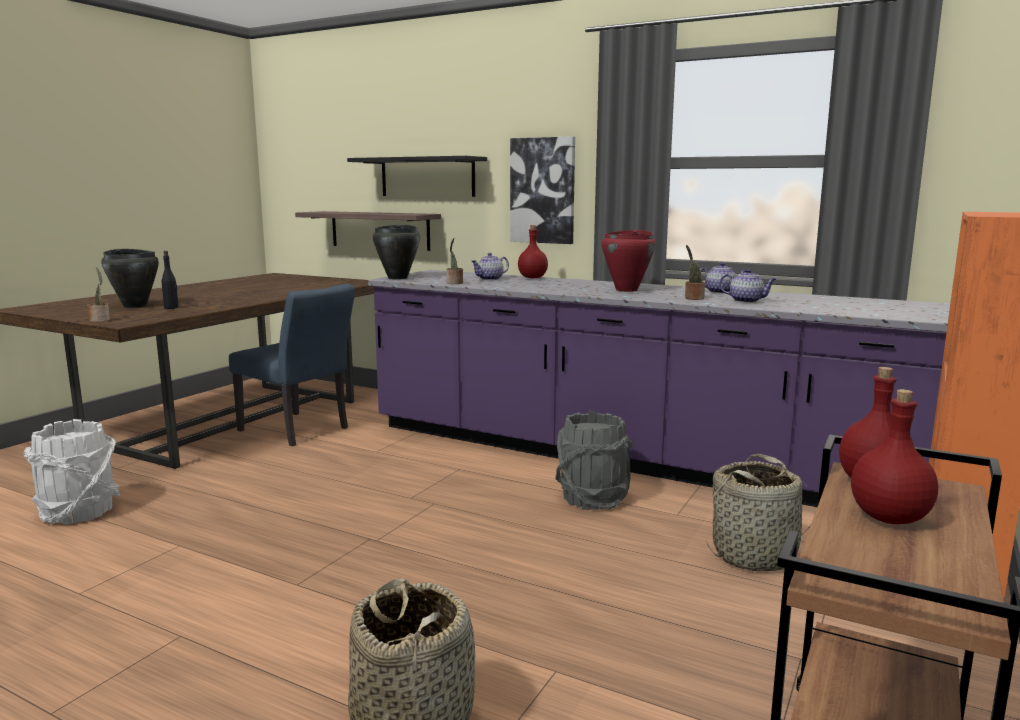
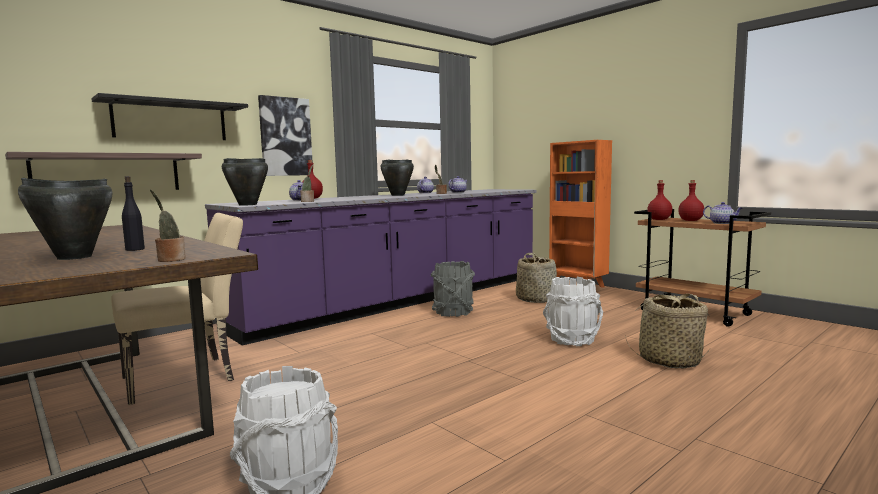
camera: 70 degrees left, 5 degrees down
blue chair [229,284,355,446] -> beige chair [112,213,243,405]
red cooking pot [602,230,655,292] -> black cooking pot [381,160,414,196]
none -> white bucket [543,277,603,346]
none -> teapot [703,202,743,224]

